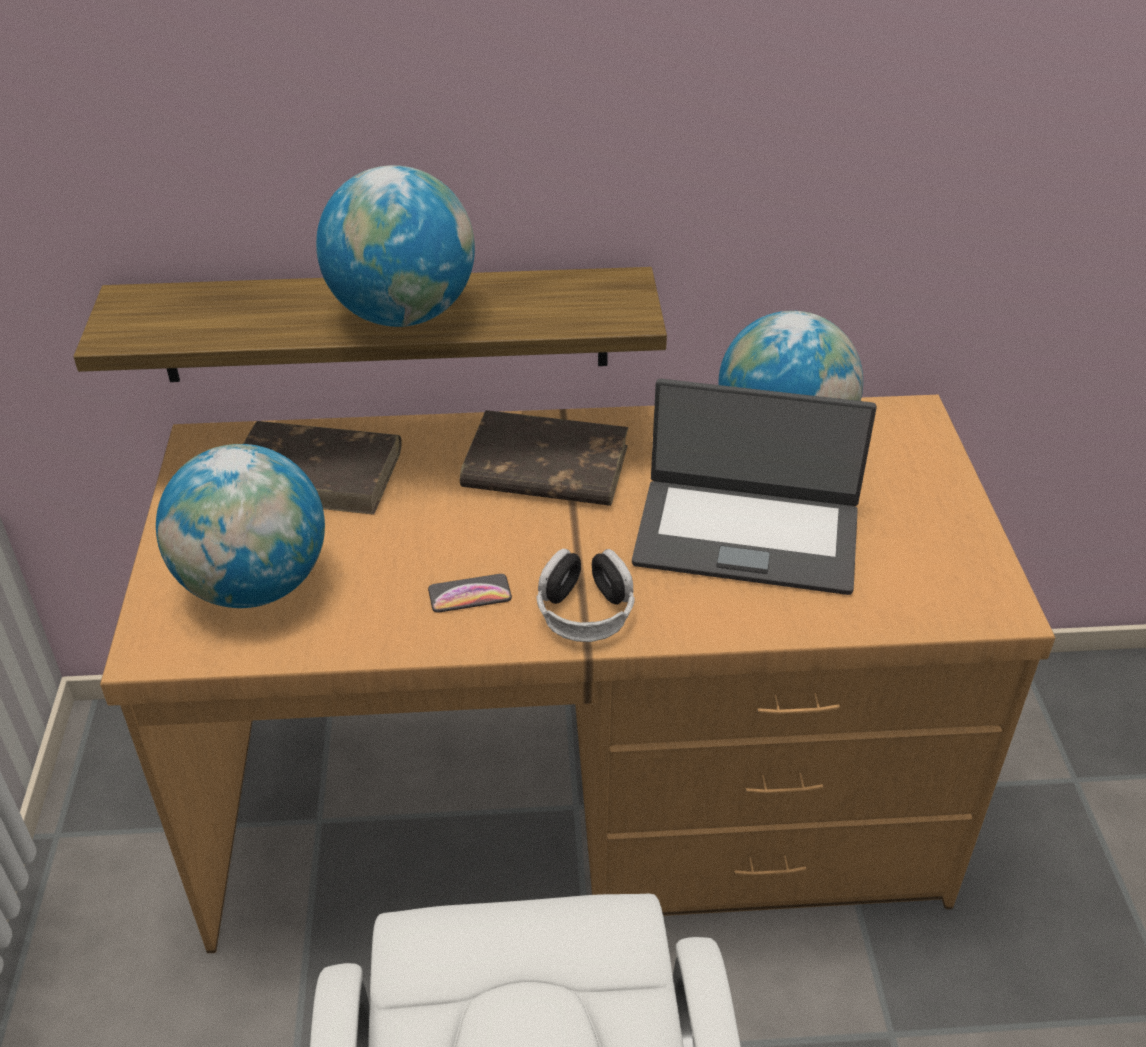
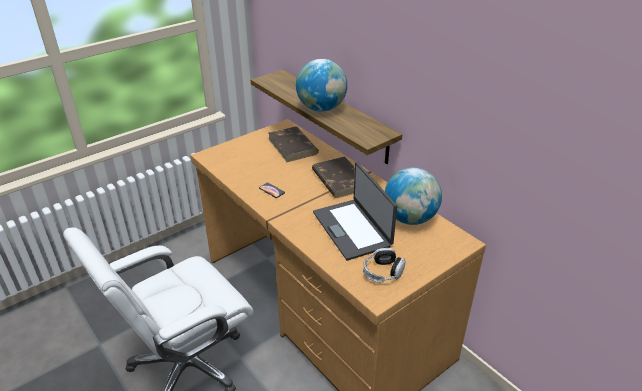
camera: 55 degrees right, 5 degrees down
globe [156,444,325,608] -> none
headphones [536,549,635,642] -> headphones moved to [363,248,406,283]

